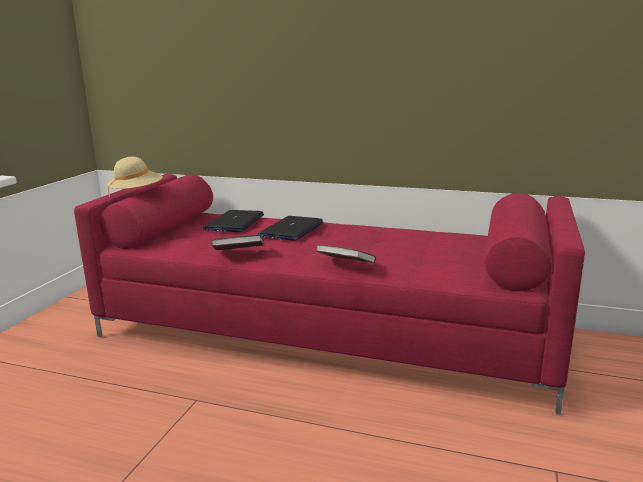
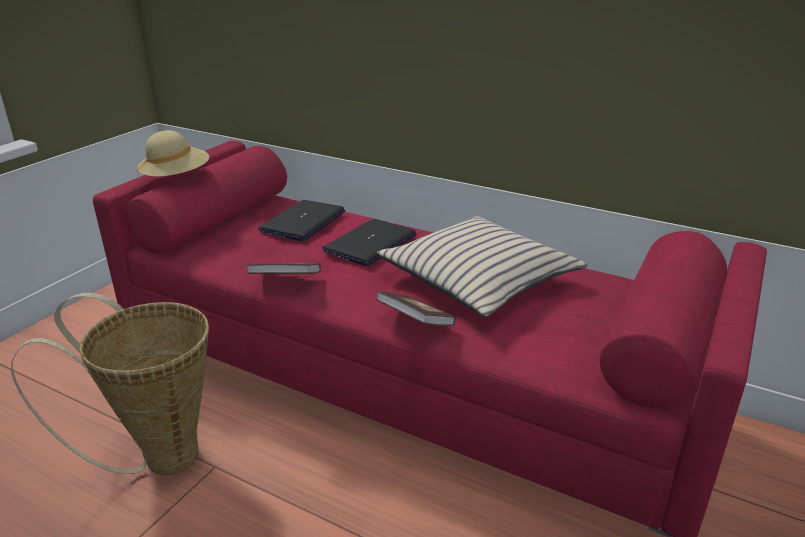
camera: 10 degrees right, 10 degrees up
none -> basket [11,293,209,475]
none -> beige pillow [377,216,587,317]

